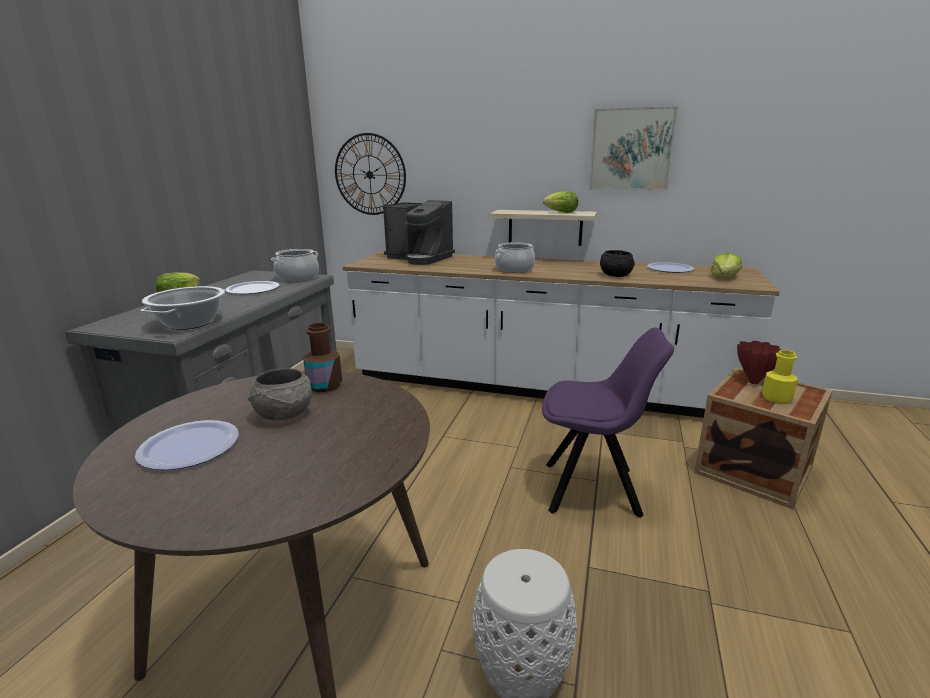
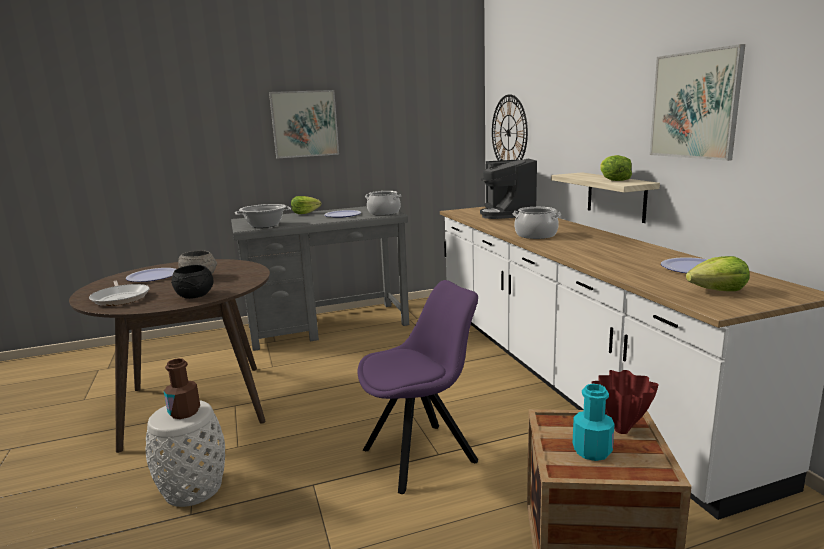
camera: 55 degrees right, 5 degrees down
brown bottle [303,323,342,392] -> brown bottle moved to [164,358,200,419]
purple chair [542,327,674,518] -> purple chair turned 90 degrees counterclockwise [358,280,478,494]
black bowl [600,250,635,277] -> black bowl moved to [171,265,214,299]
yellow bottle [762,350,798,404] -> turquoise bottle [573,384,615,461]
none -> frying pan [89,280,150,306]
none -> picture [269,90,339,159]

